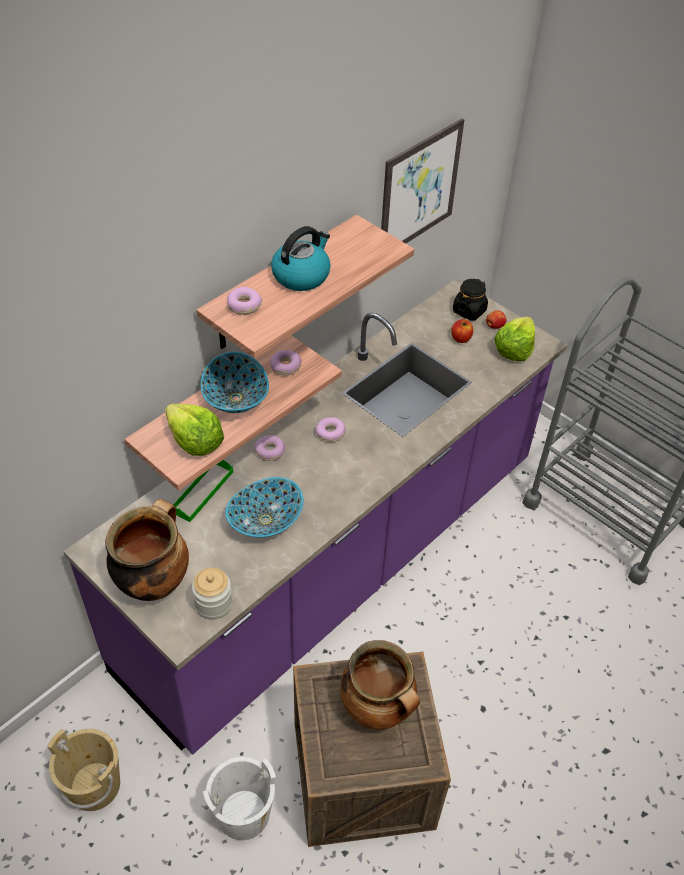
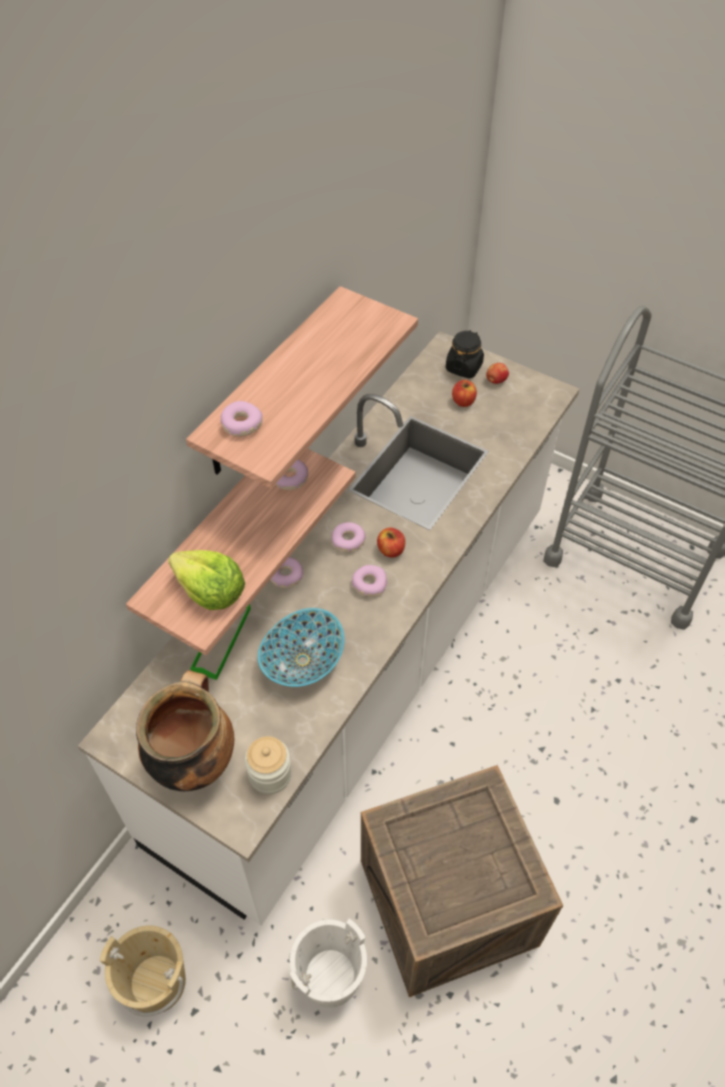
camera: 10 degrees left, 5 degrees up
purple counter [63,279,567,755] -> white counter [78,331,579,926]
bowl [201,352,269,413] -> none
kettle [271,226,331,291] -> none
cooking pot [340,640,420,730] -> none
picture [381,118,465,243] -> none
lettuce [494,317,535,361] -> none
none -> donut [352,565,387,597]
none -> apple [377,527,405,558]

